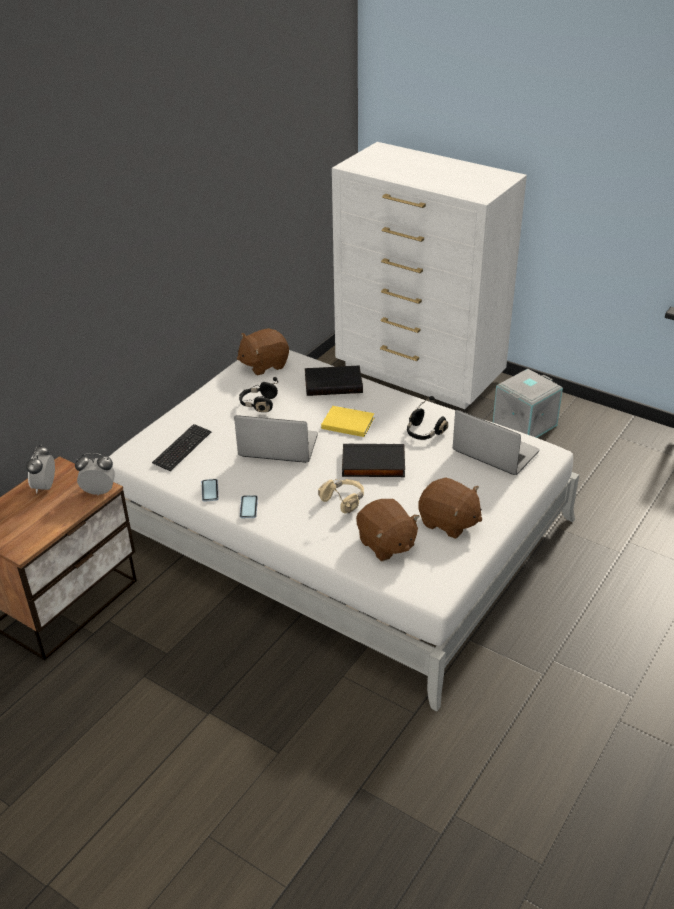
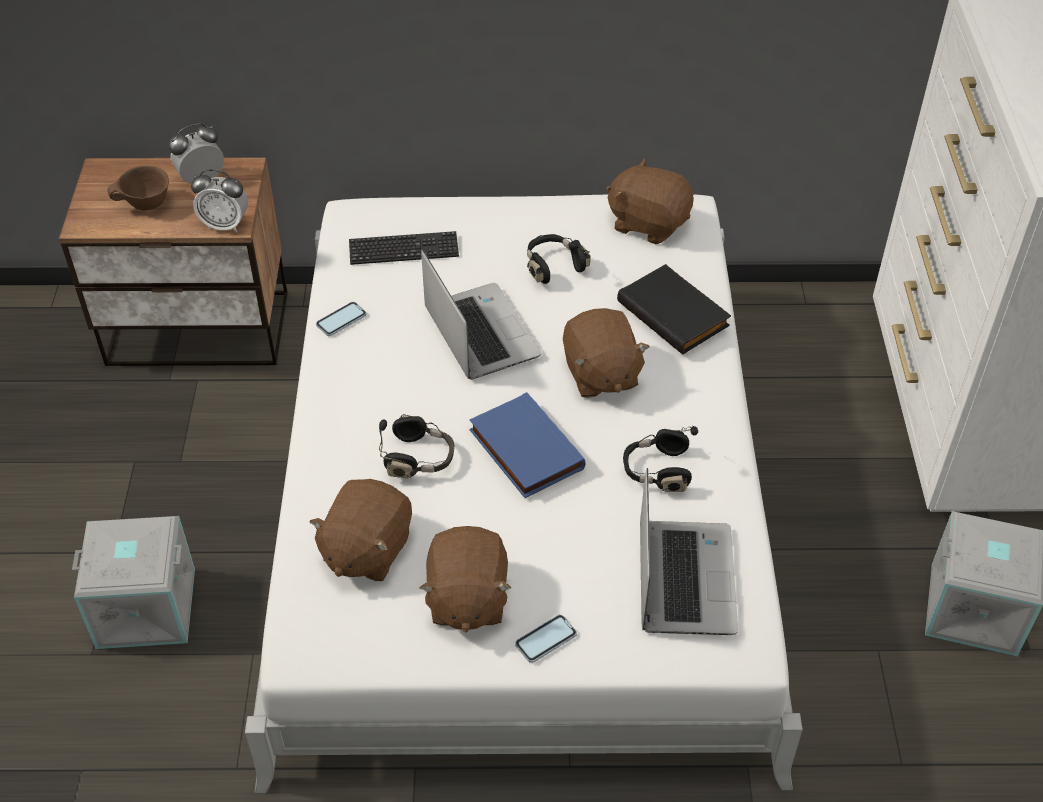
camera: 55 degrees right, 10 degrees up
alarm clock [75,453,115,495] -> alarm clock turned 135 degrees clockwise [191,169,248,232]
phone [240,495,258,518] -> phone moved to [515,615,577,663]
beige headphones [318,479,364,513] -> black headphones [379,414,454,479]
yellow book [321,406,375,437] -> brown plush toy [563,308,649,398]
black book [342,444,405,477] -> blue book [469,392,586,498]
none -> grey storage box [72,516,195,649]
none -> brown bowl [108,166,169,211]

